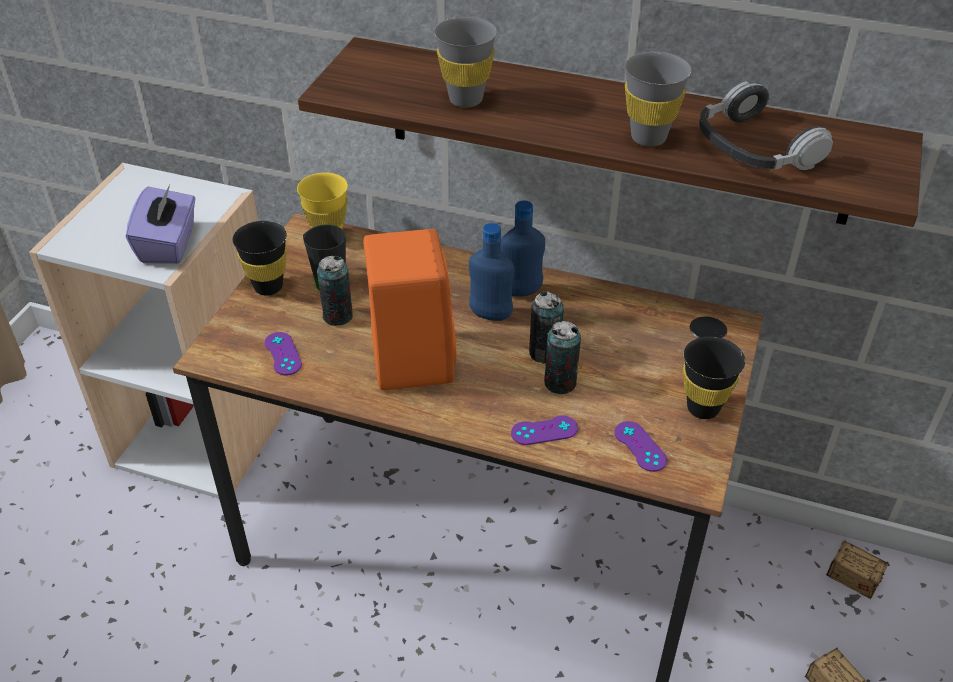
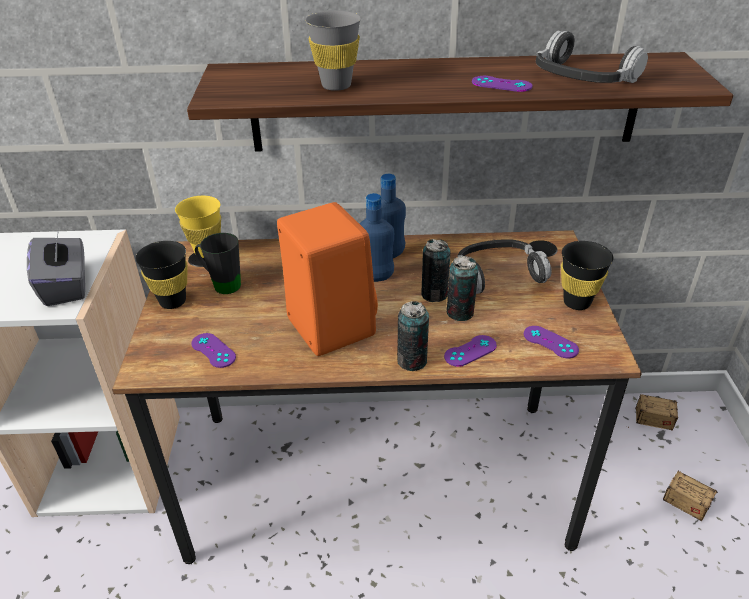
camera: 20 degrees left, 5 degrees down
purple tissue box [126,185,196,264] -> grey tissue box [27,229,85,306]
can [317,256,353,326] -> can moved to [397,301,429,371]
grey cup [625,51,692,146] -> purple game controller [472,76,532,92]
none -> headphones [457,239,552,294]

